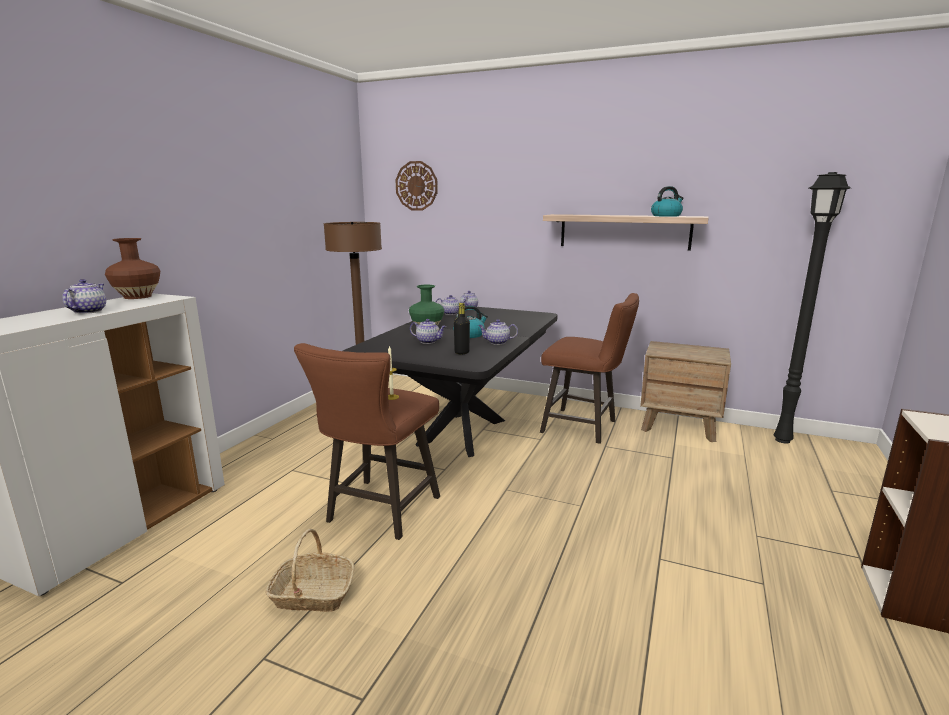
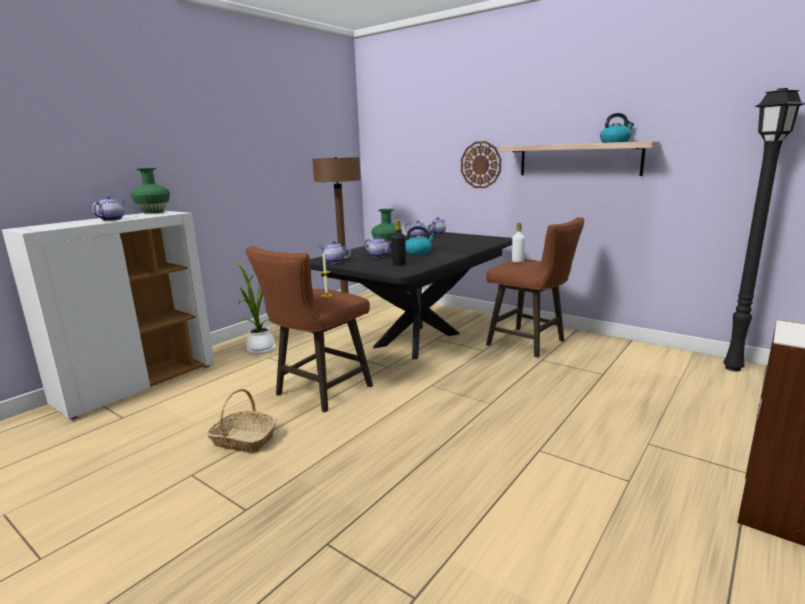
camera: 15 degrees right, 0 degrees up
brown vase [105,238,160,299] -> green vase [131,168,170,214]
wall clock [395,161,438,211] -> wall clock moved to [461,141,501,188]
teapot [478,319,518,345] -> teapot moved to [318,241,351,263]
brown nightstand [640,341,731,442] -> none
none -> potted plant [233,262,276,354]
none -> white bottle [512,223,525,263]

